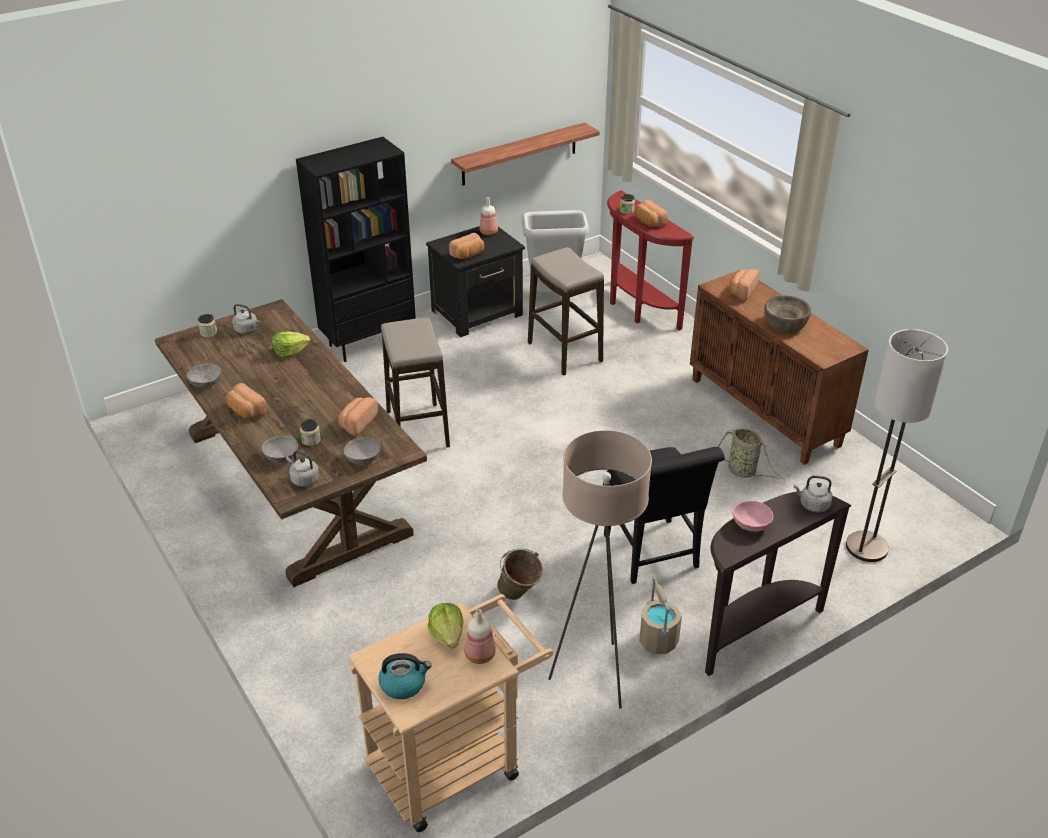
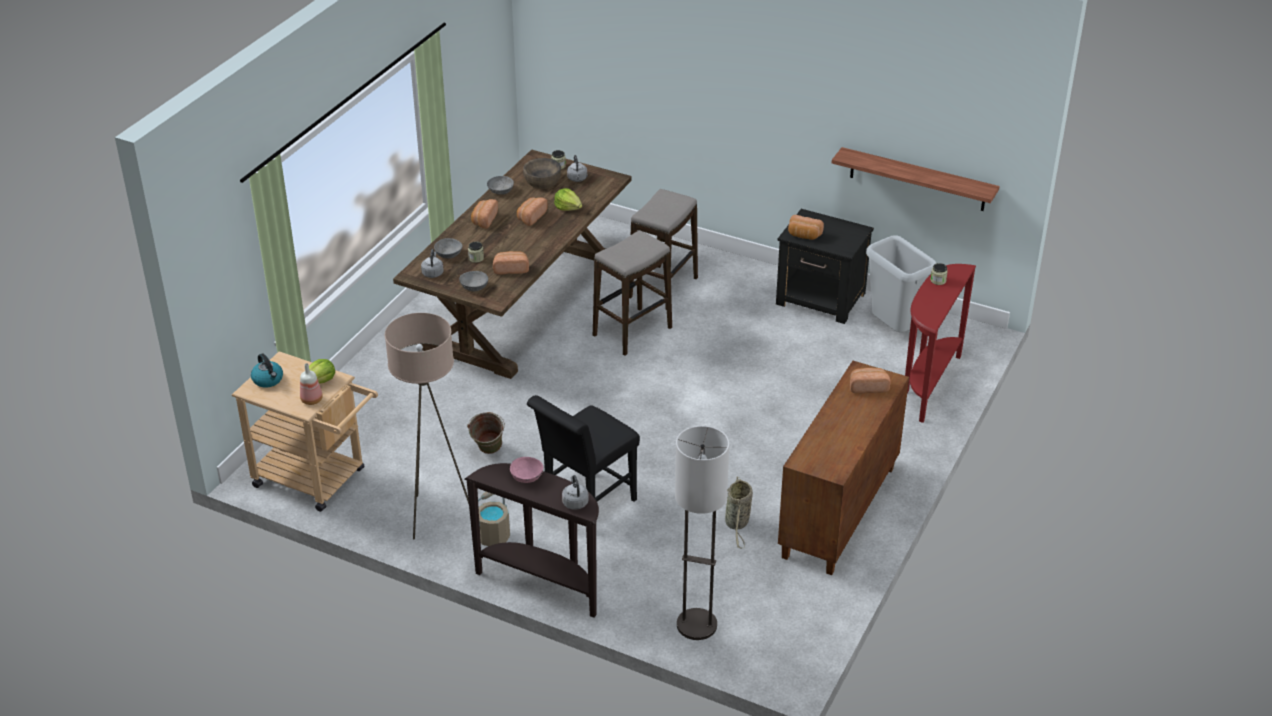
camera: 60 degrees right, 0 degrees up
black bookcase [296,137,416,362] -> none
bottle [479,197,498,235] -> none
stool [528,247,604,376] -> stool moved to [629,189,698,310]
bread [635,200,668,227] -> bread moved to [517,197,547,226]
brown bowl [764,295,811,333] -> brown bowl moved to [523,158,561,189]

